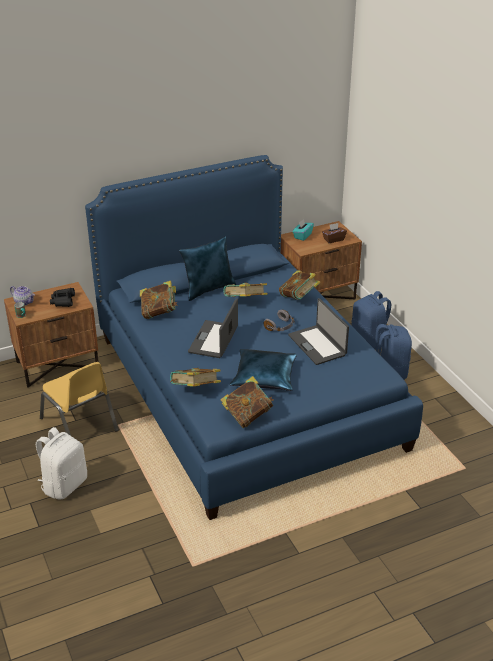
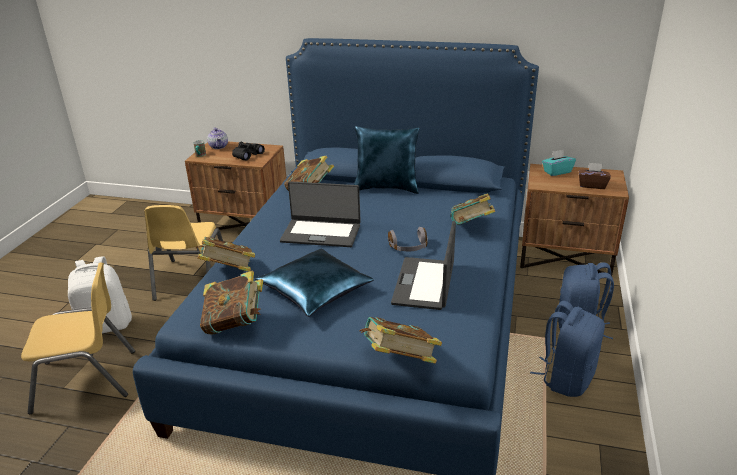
camera: 40 degrees right, 5 degrees down
laptop [188,298,238,358] -> laptop turned 135 degrees counterclockwise [280,181,361,247]
book [223,283,268,297] -> book moved to [360,317,442,364]
none -> yellow chair [21,262,135,414]

